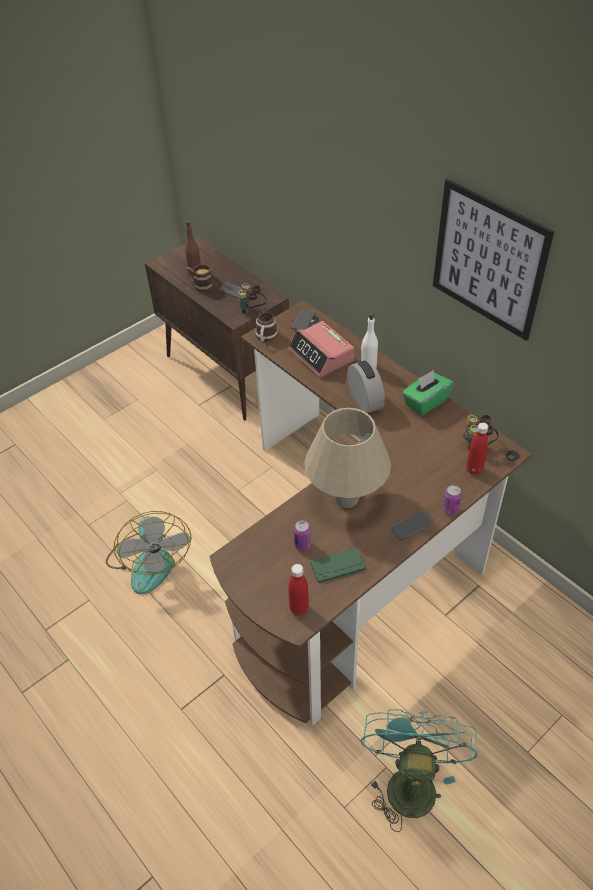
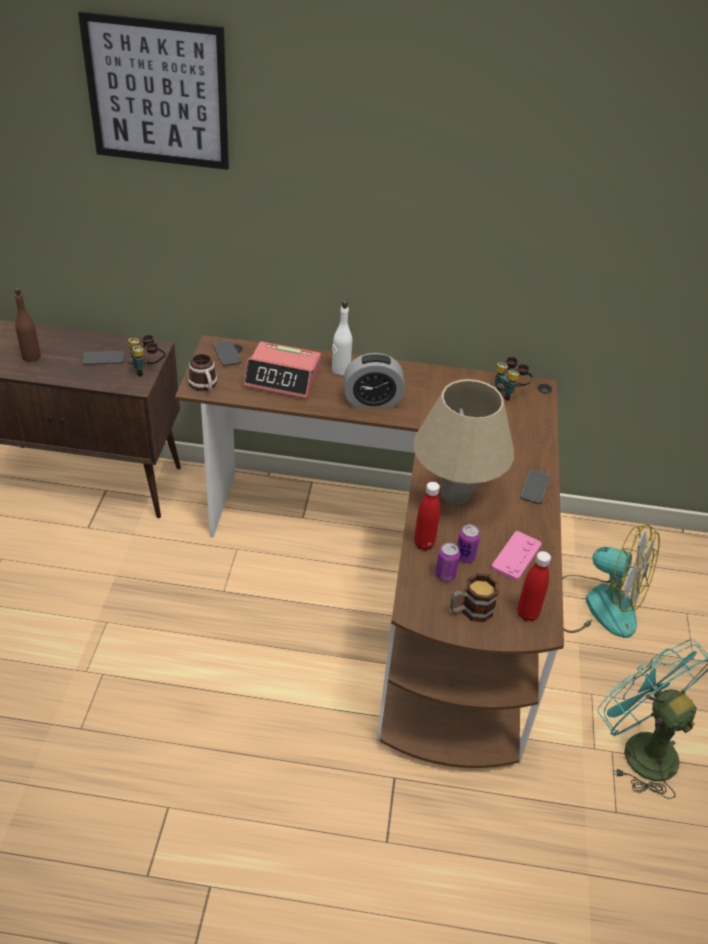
camera: 45 degrees left, 5 degrees down
fan [106,511,191,594] -> fan moved to [562,524,660,638]
mug [186,264,213,292] -> mug moved to [450,573,499,622]
green game controller [311,548,366,583] -> pink game controller [491,531,542,581]
alarm clock [347,360,385,413] -> alarm clock turned 150 degrees clockwise [344,353,405,408]
green tissue box [402,370,454,416] -> none
picture [433,179,554,341] -> picture moved to [78,11,229,170]
can [442,485,462,515] -> can moved to [435,542,460,582]
red bottle [466,423,488,475] -> red bottle moved to [414,482,440,551]

